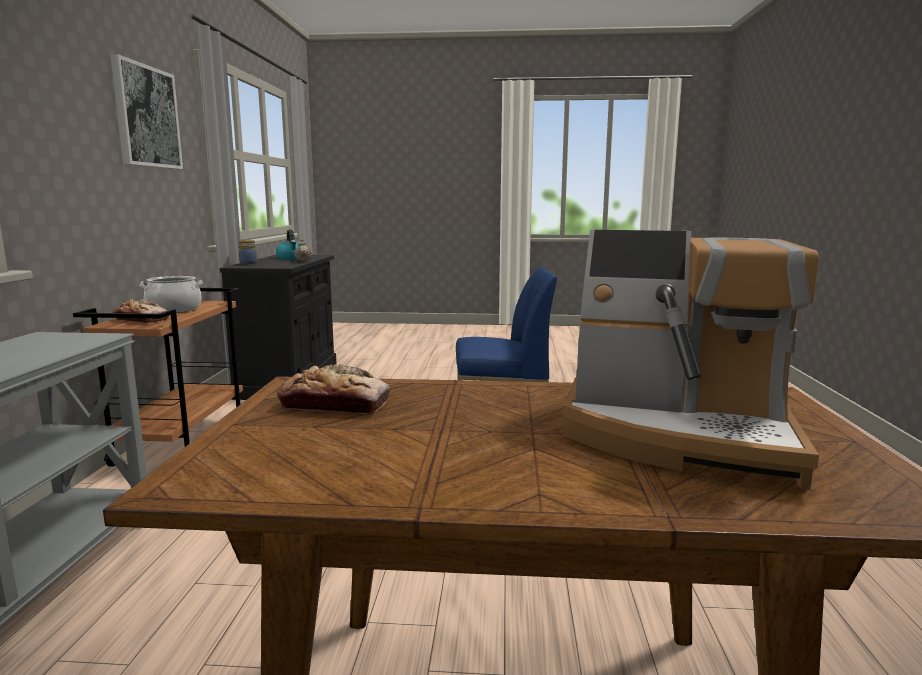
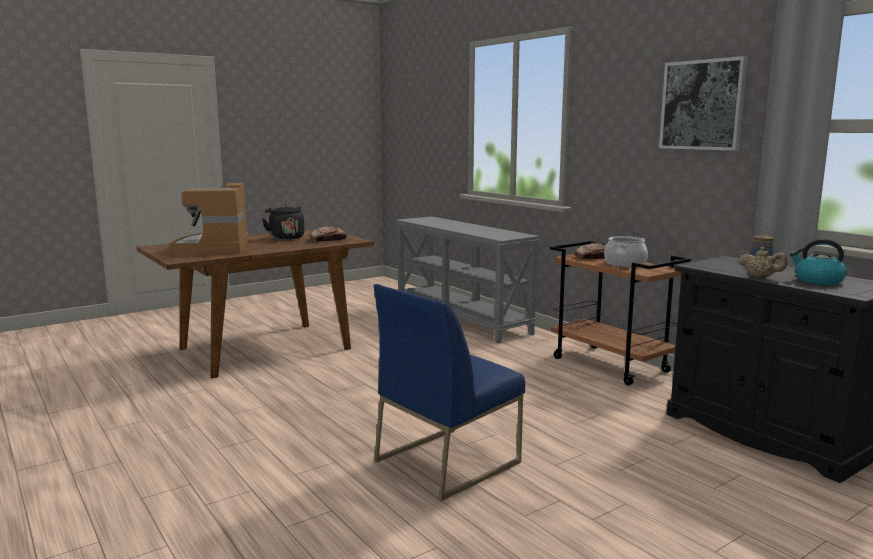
camera: 140 degrees right, 0 degrees up
coffee machine [563,230,819,490] -> coffee machine turned 75 degrees counterclockwise [169,182,249,255]
none -> black kettle [262,205,304,240]

